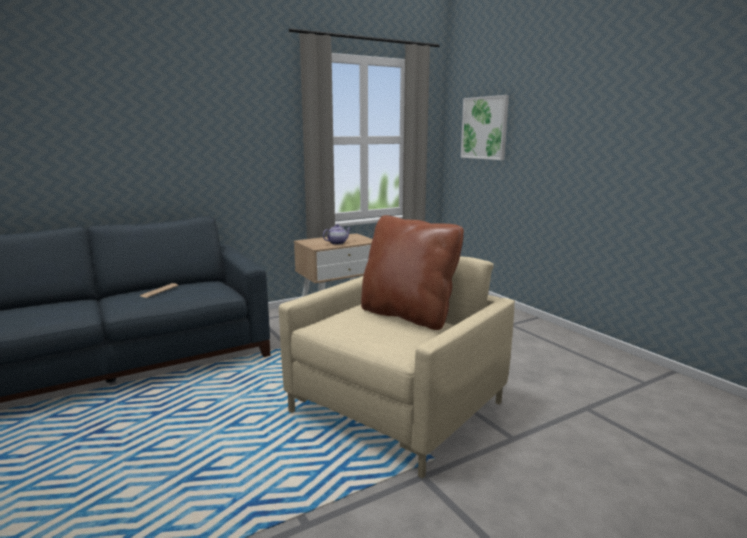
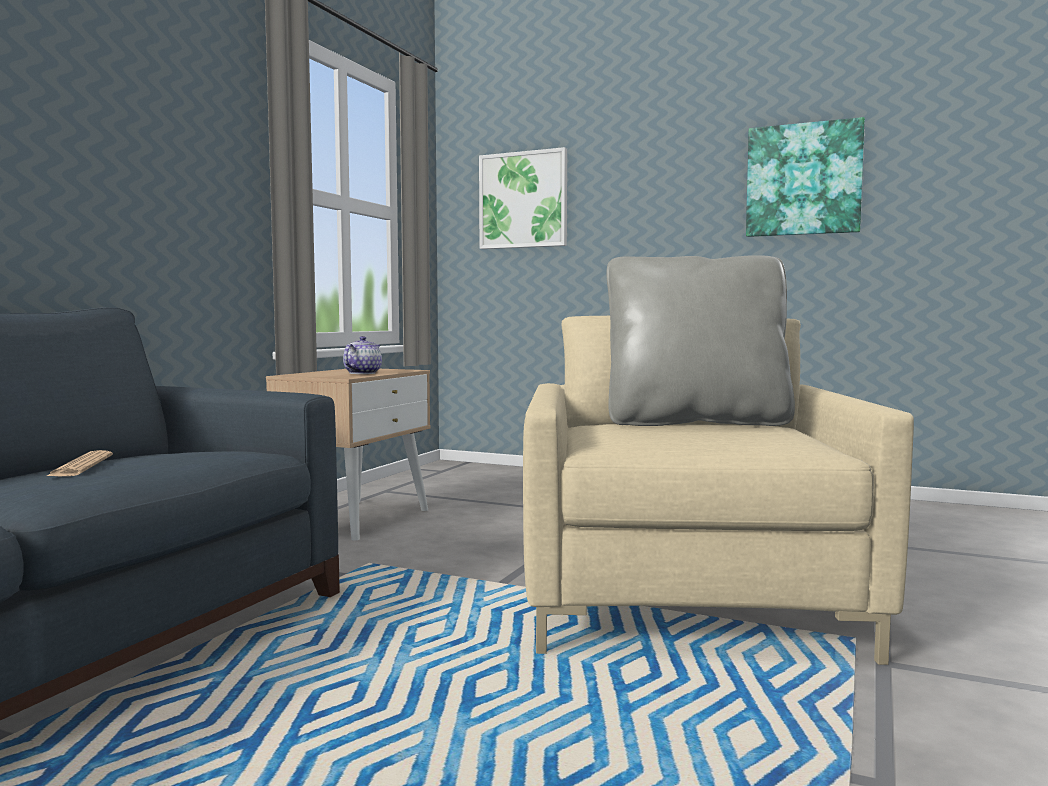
camera: 35 degrees left, 10 degrees down
brown pillow [361,215,464,330] -> grey pillow [606,255,795,426]
none -> picture [746,117,865,237]

